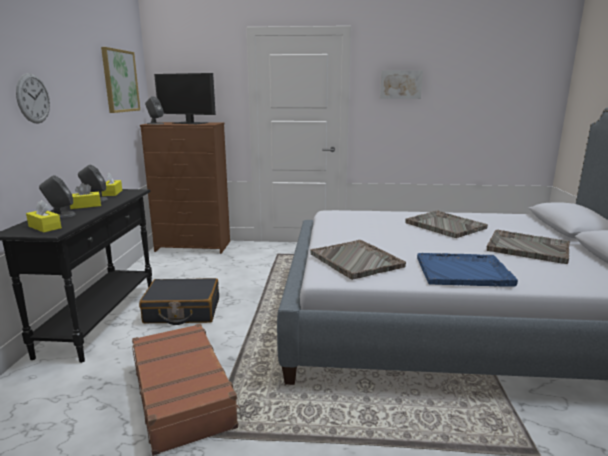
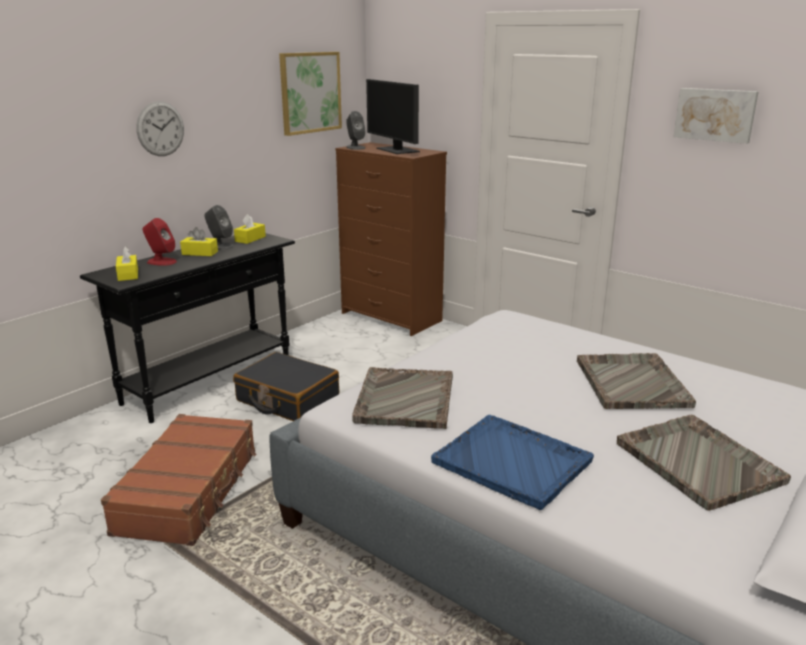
camera: 35 degrees right, 5 degrees up
grey speaker [39,175,76,218] -> red speaker [143,218,177,266]

